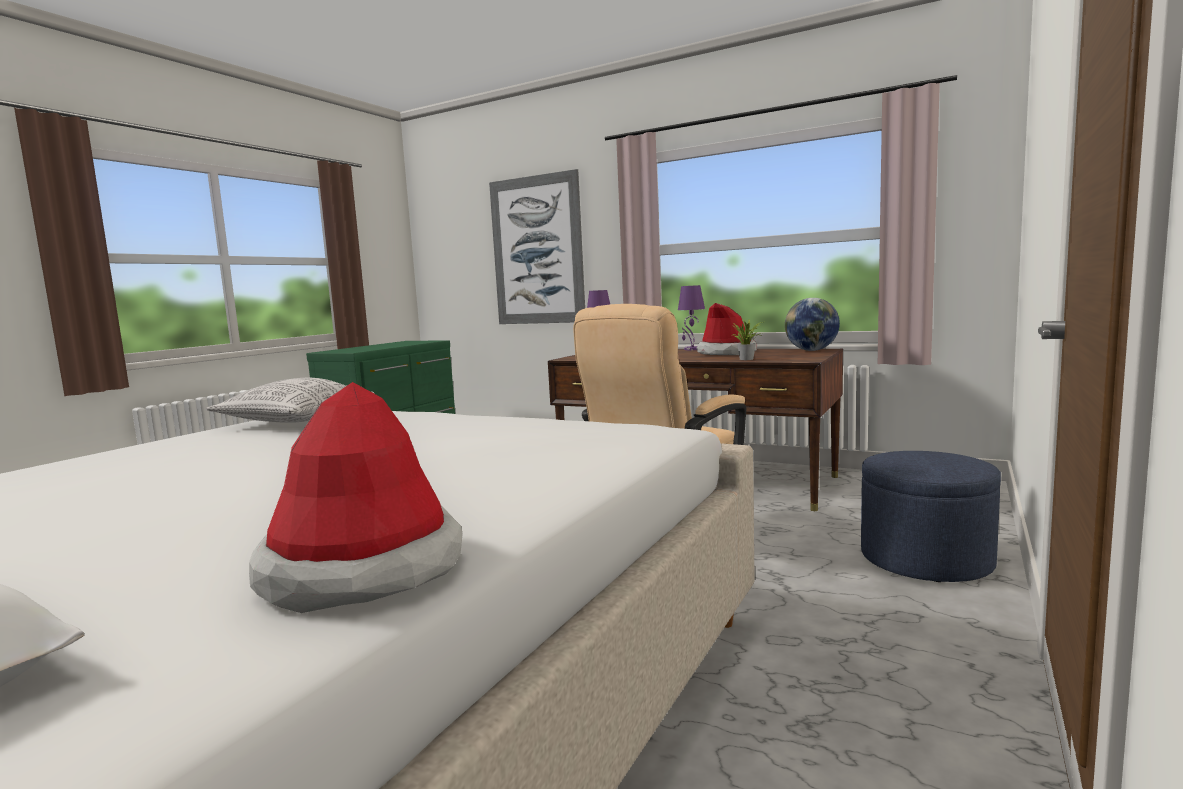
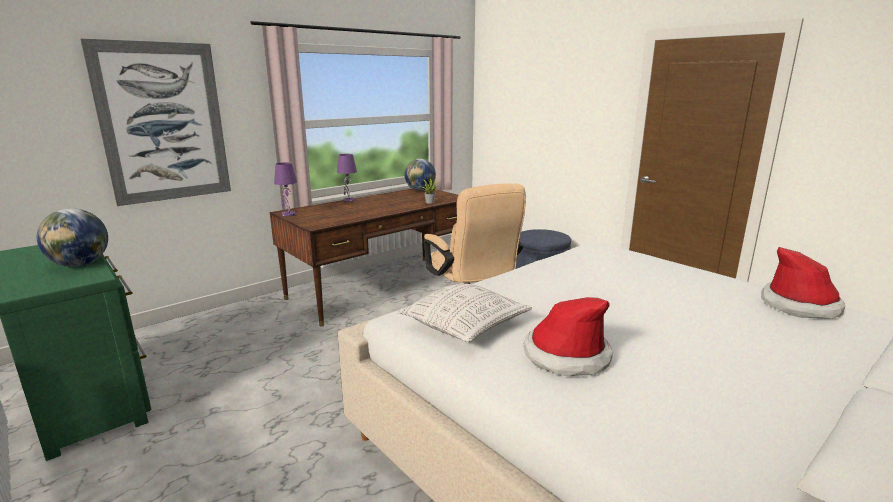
camera: 70 degrees left, 10 degrees up
hat [697,303,757,355] -> hat moved to [523,297,613,376]
none -> globe [37,208,108,267]

